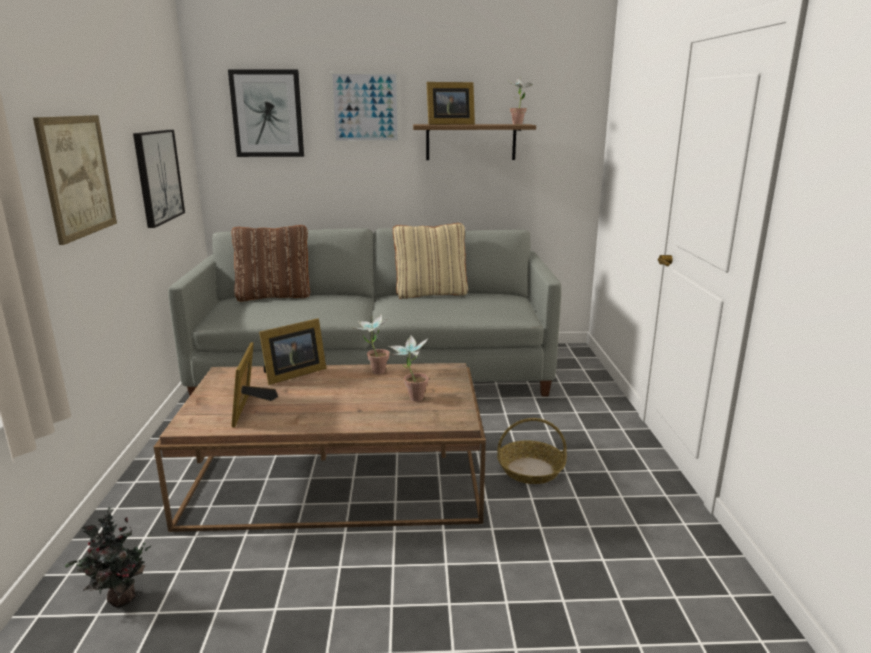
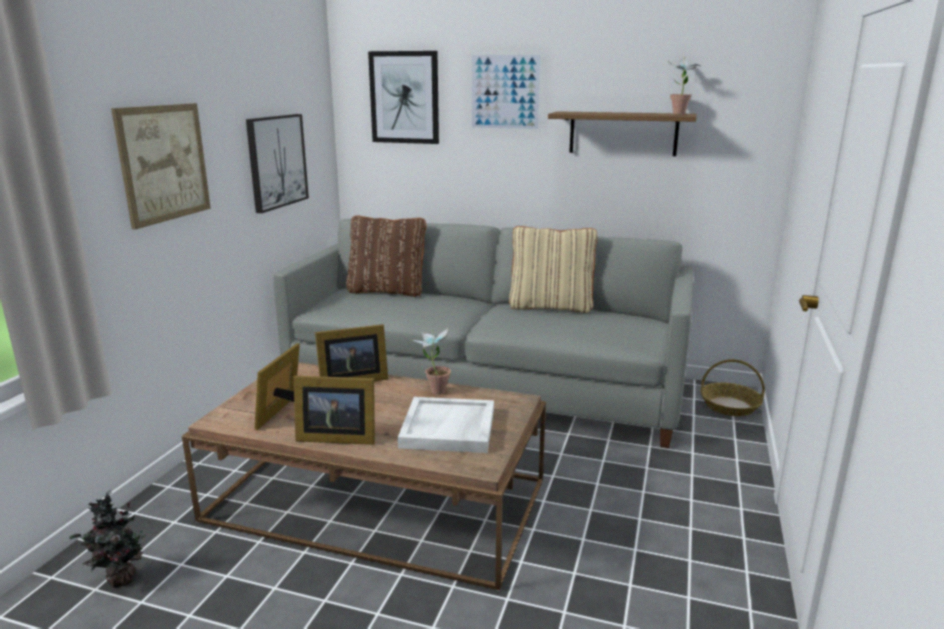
camera: 20 degrees right, 0 degrees up
potted plant [389,335,429,401] -> white tray [398,397,494,453]
picture frame [427,82,475,125] -> picture frame moved to [294,376,375,445]
basket [497,418,567,484] -> basket moved to [701,359,765,416]

